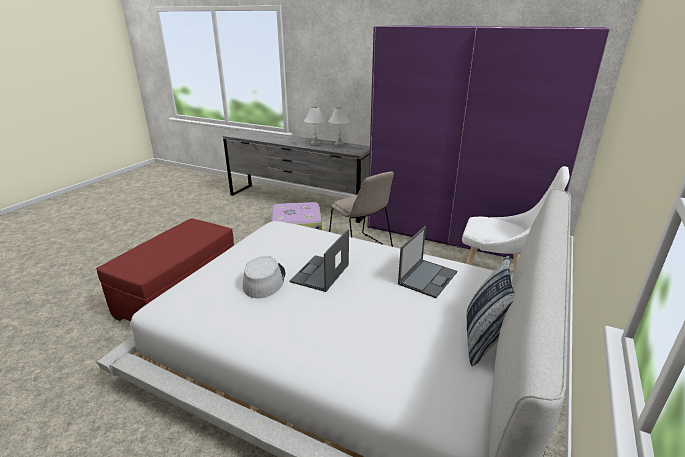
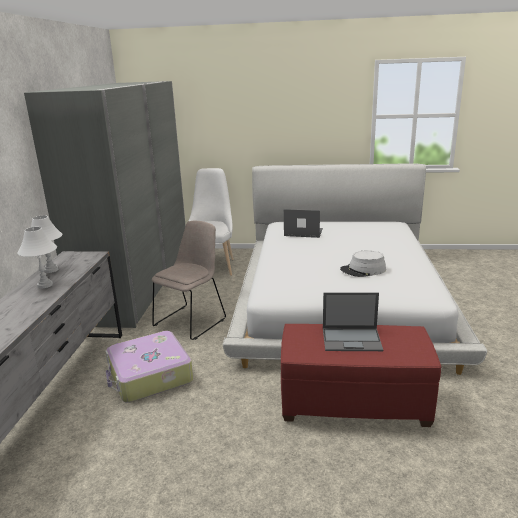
camera: 110 degrees left, 5 degrees down
laptop [290,229,349,292] -> laptop moved to [323,292,383,351]
purple wardrobe [368,25,610,259] -> grey wardrobe [24,81,186,328]
pillow [467,255,514,366] -> none

